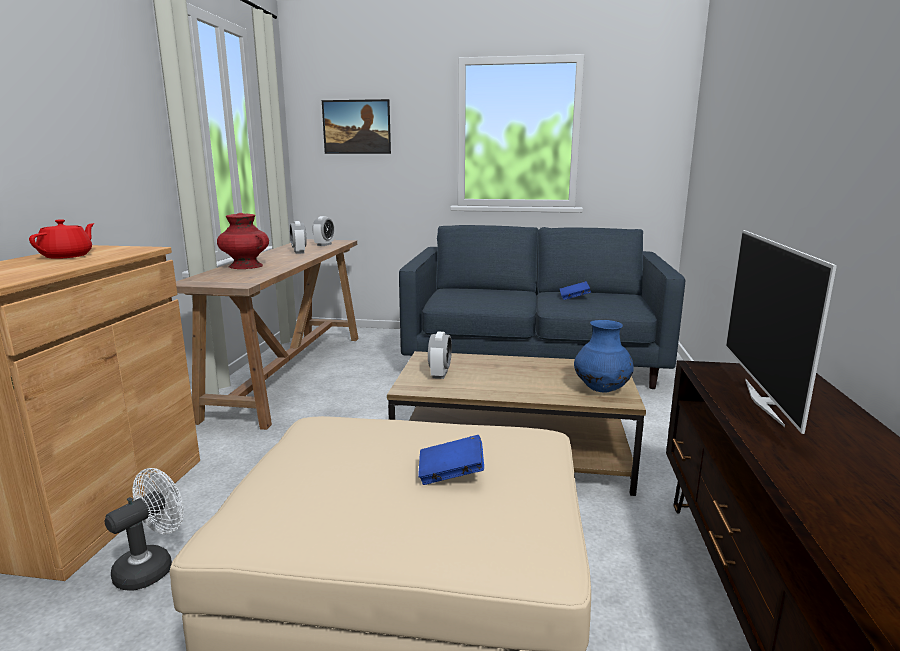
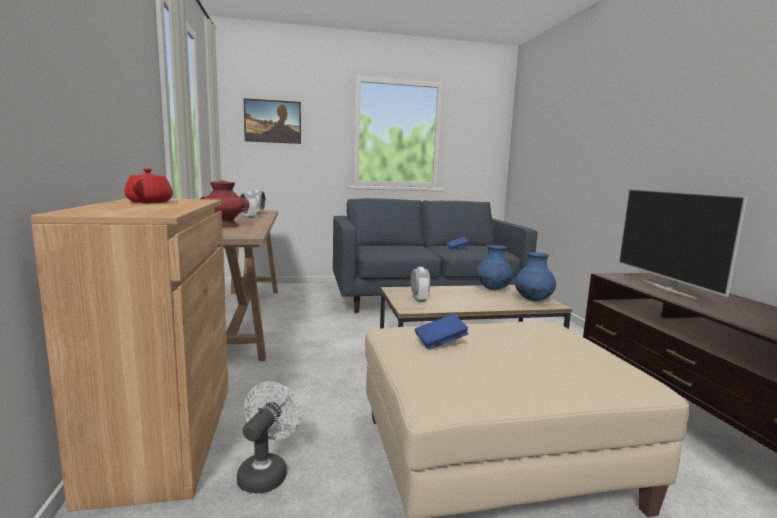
camera: 20 degrees left, 5 degrees down
blue book [418,435,484,485] -> blue book moved to [415,314,469,350]
none -> blue vase [476,245,513,290]

